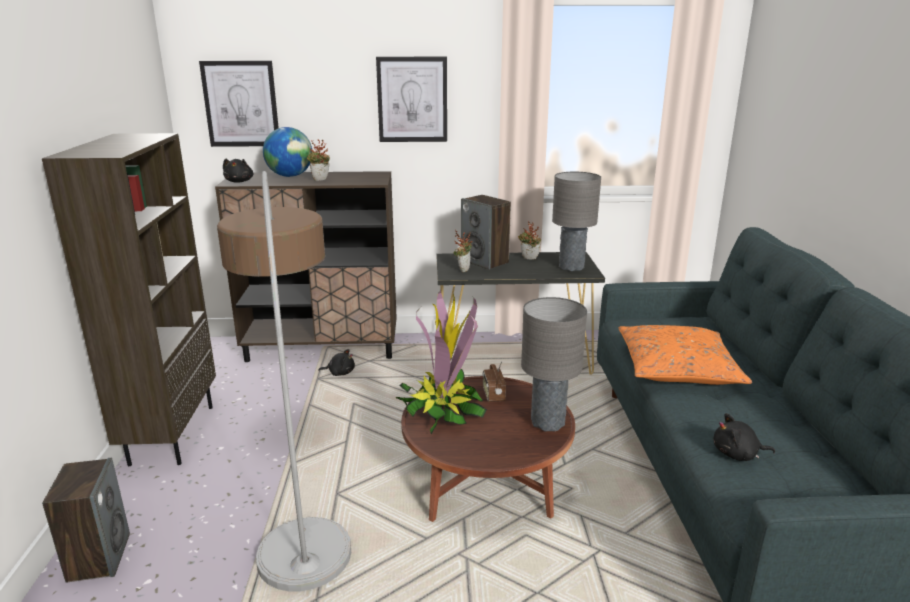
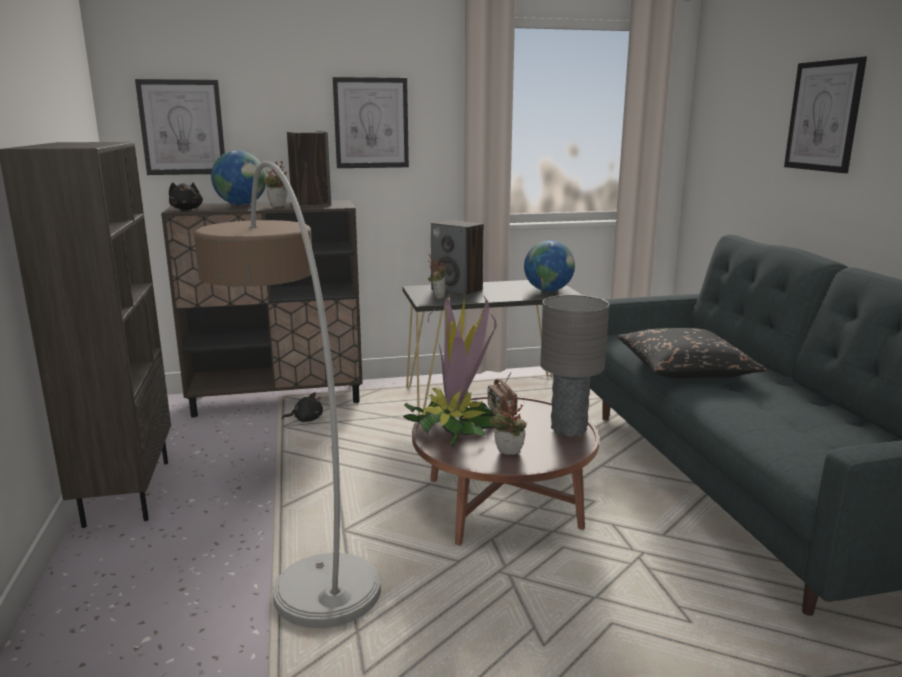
camera: 10 degrees left, 5 degrees down
speaker [42,458,130,583] -> speaker moved to [287,131,331,207]
potted plant [518,222,541,260] -> potted plant moved to [490,396,527,455]
grey table lamp [552,172,601,272] -> globe [524,240,575,291]
orange pillow [619,325,752,385] -> black pillow [617,328,767,378]
black plush toy [714,413,775,461] -> none
none -> picture [784,56,867,173]

